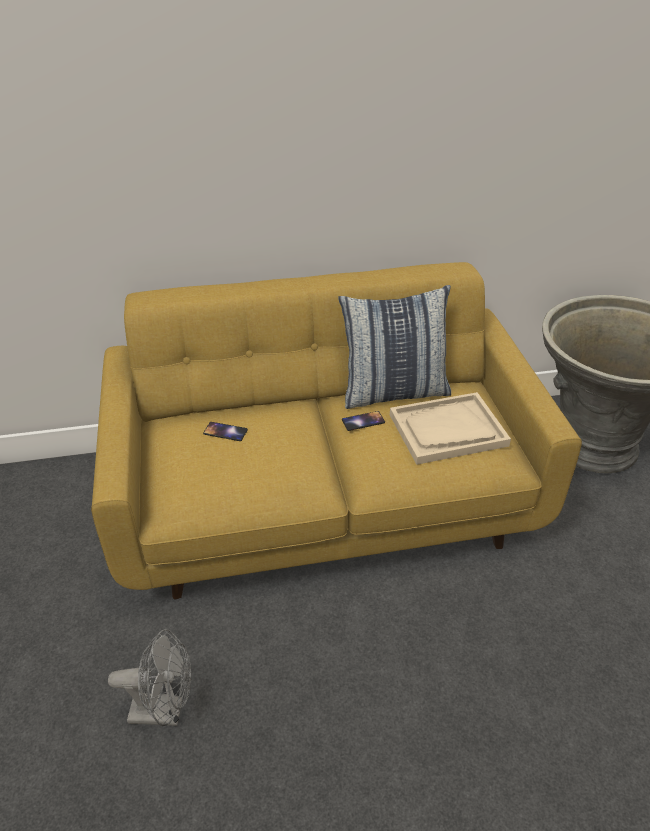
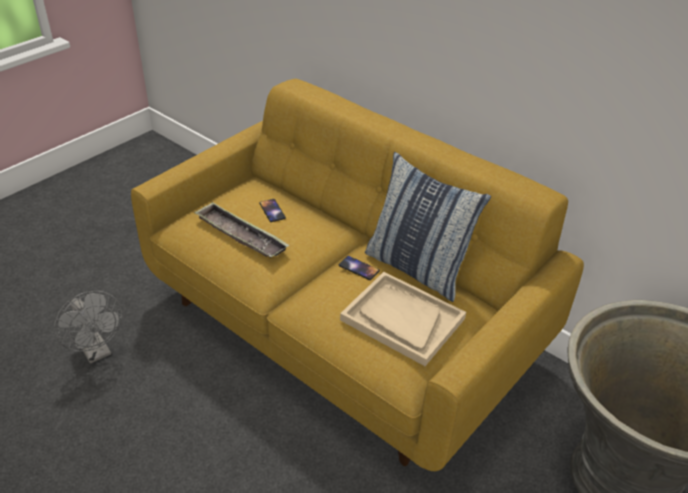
camera: 50 degrees right, 0 degrees up
none -> tray [194,202,290,258]

